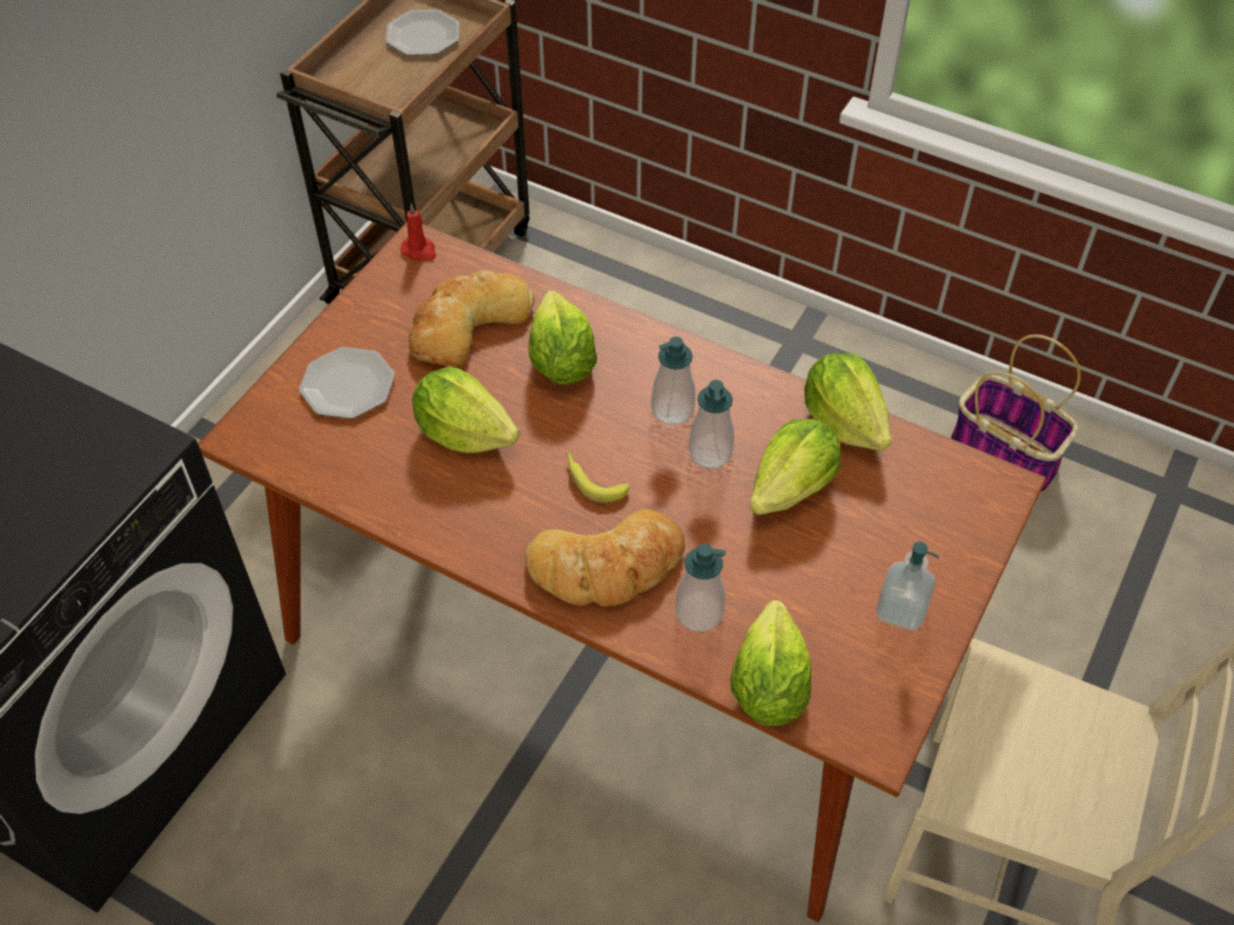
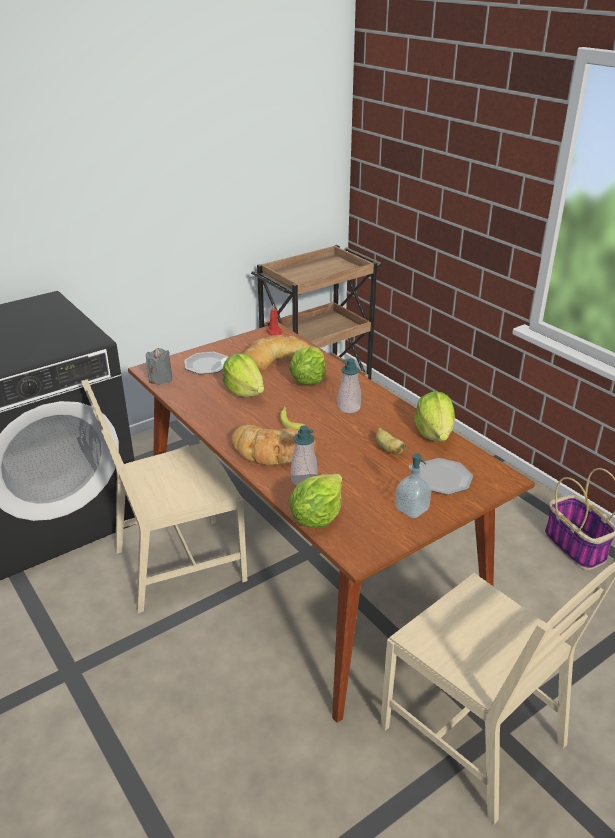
camera: 25 degrees right, 20 degrees down
plate [386,10,460,56] -> plate moved to [420,458,473,495]
soap dispenser [688,380,734,469] -> none
lettuce [750,419,841,515] -> banana [376,428,406,454]
none -> beige chair [81,379,247,613]
none -> grey candle [146,348,172,385]

